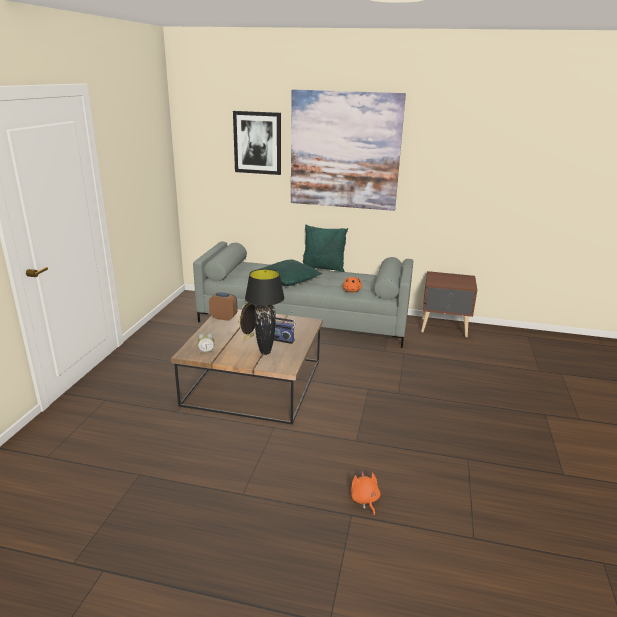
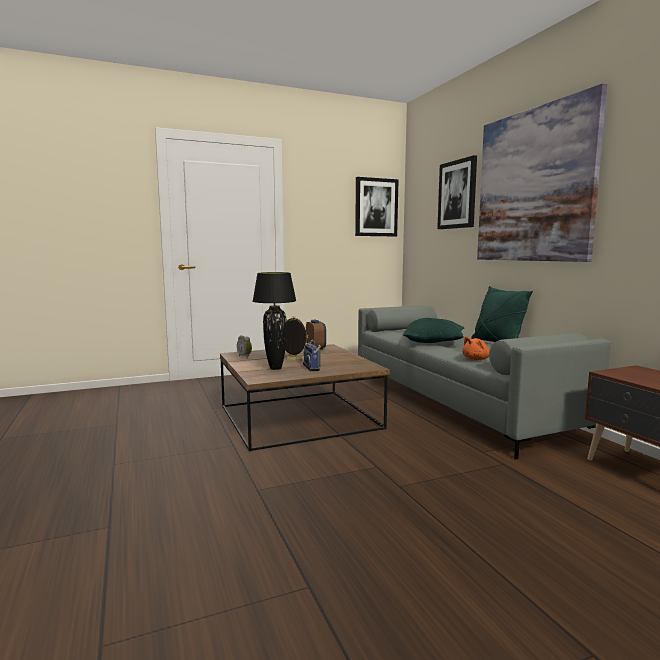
camera: 55 degrees right, 15 degrees down
orange plush toy [351,471,380,516] -> none
none -> picture [355,177,399,236]

